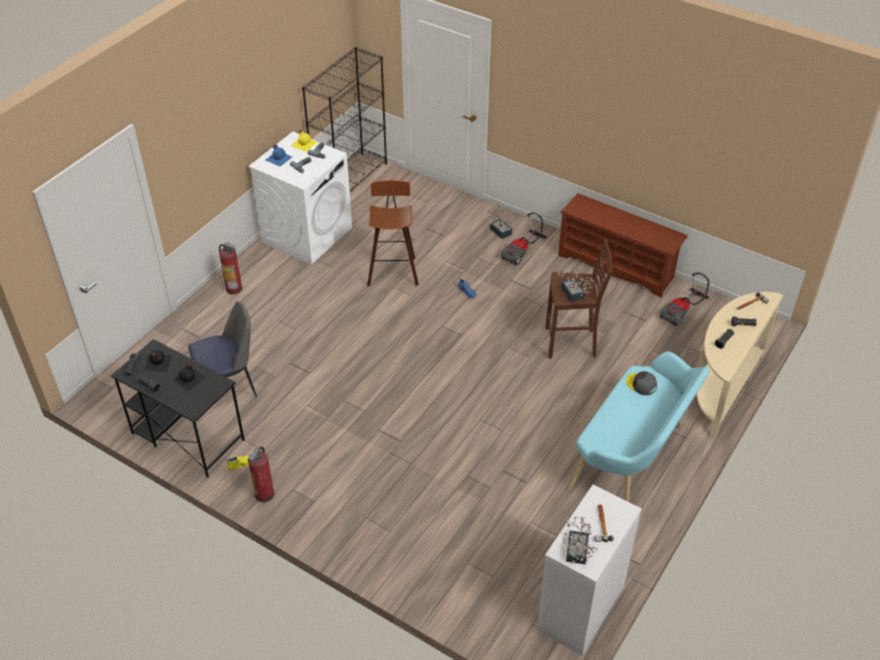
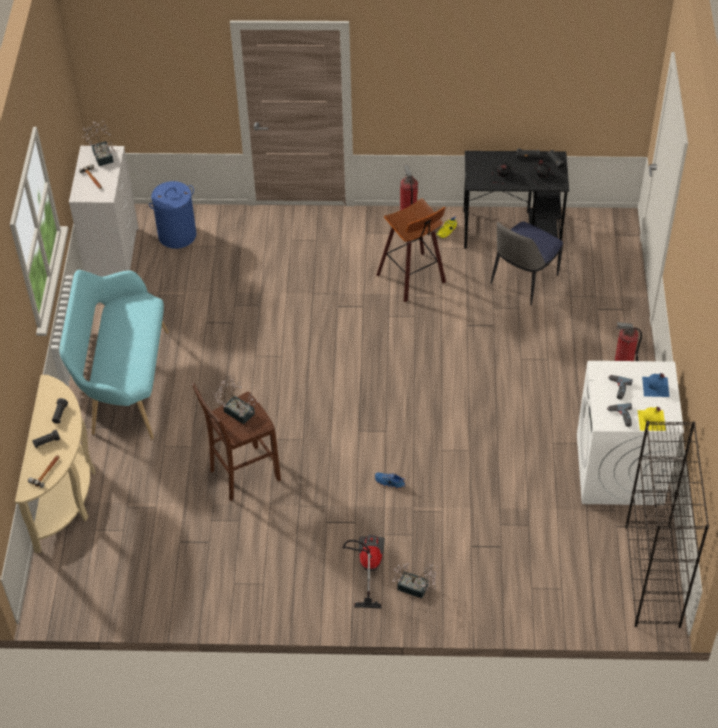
camera: 150 degrees right, 5 degrees up
stool [367,180,419,286] -> stool moved to [377,199,446,302]
brown shoe rack [558,193,688,298] -> none
grey cap [626,371,657,395] -> none
vacuum cleaner [660,272,709,327] -> none
none -> blue laundry basket [149,181,197,249]

